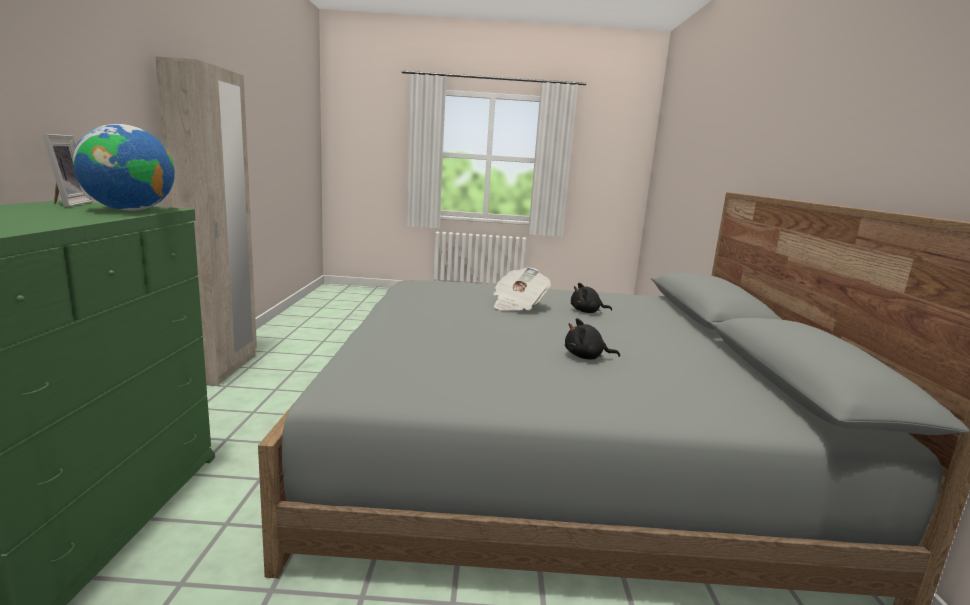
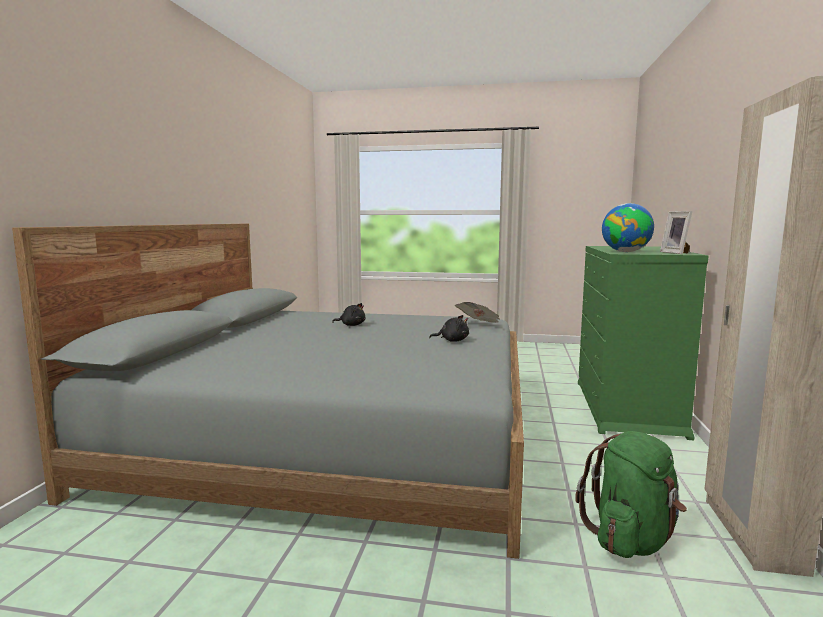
camera: 170 degrees left, 5 degrees down
newspaper [493,267,551,310] -> newspaper moved to [455,302,499,323]
black plush toy [571,283,612,313] -> black plush toy moved to [429,315,469,342]
none -> green backpack [575,431,687,558]

